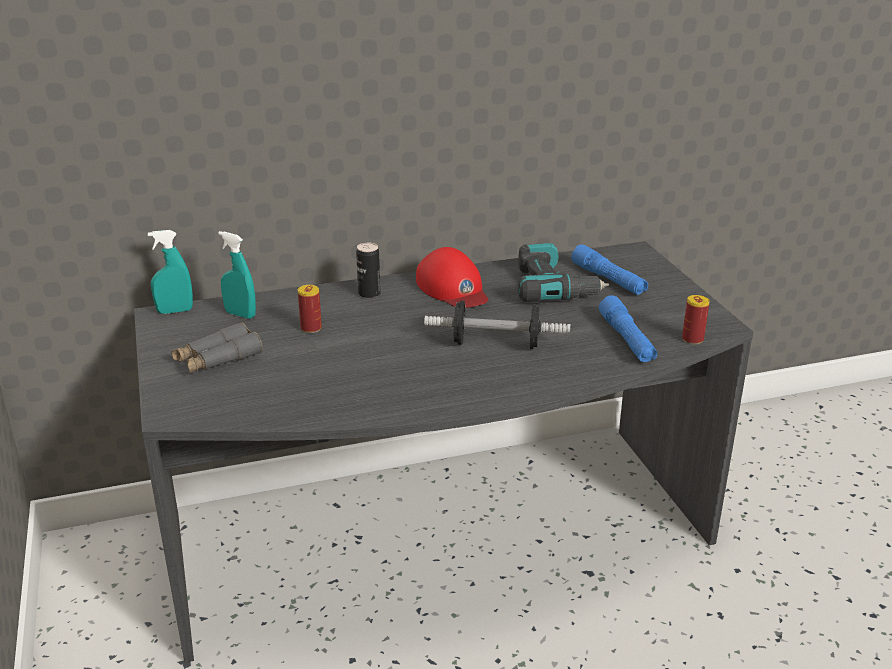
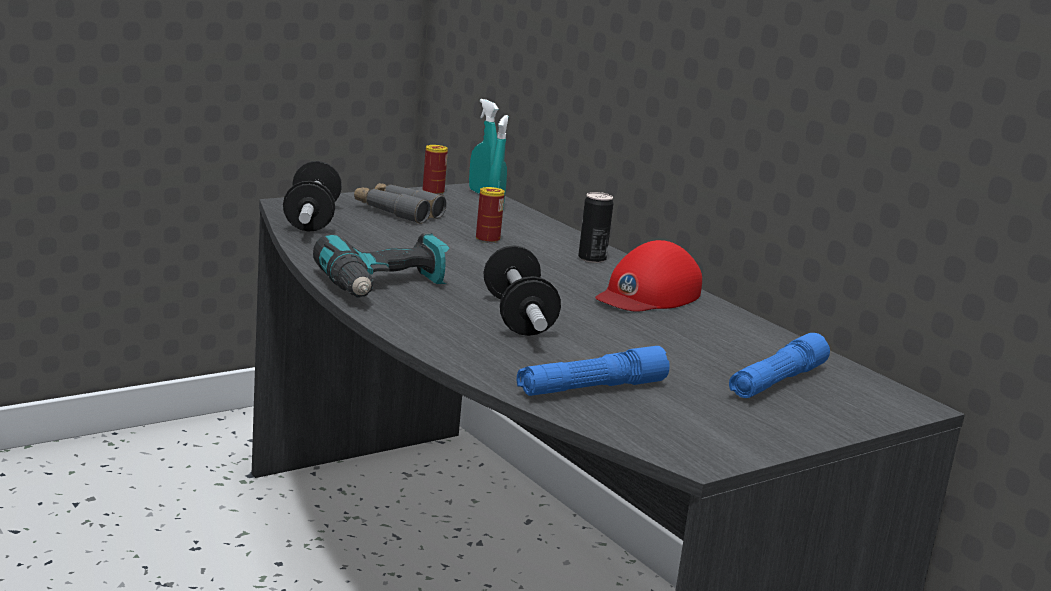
camera: 70 degrees right, 10 degrees down
power drill [518,243,609,302] -> power drill moved to [313,233,450,298]
can [682,295,710,344] -> can moved to [423,145,448,195]
none -> dumbbell [283,161,342,232]

